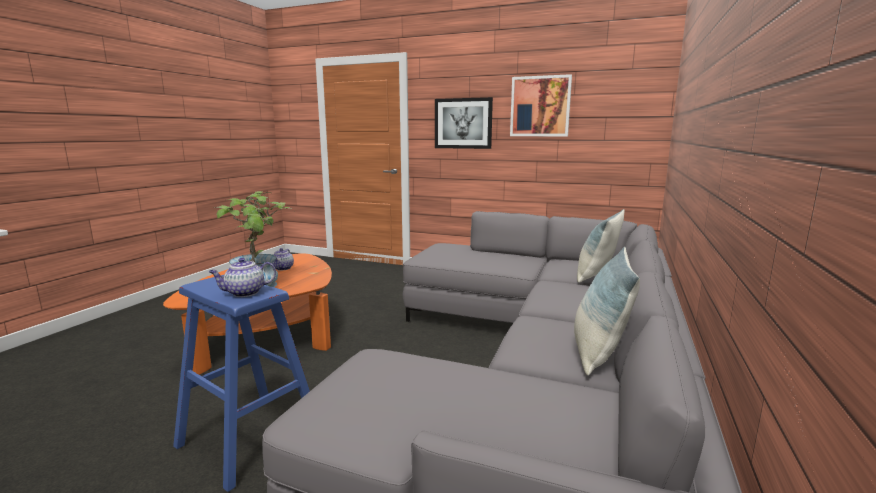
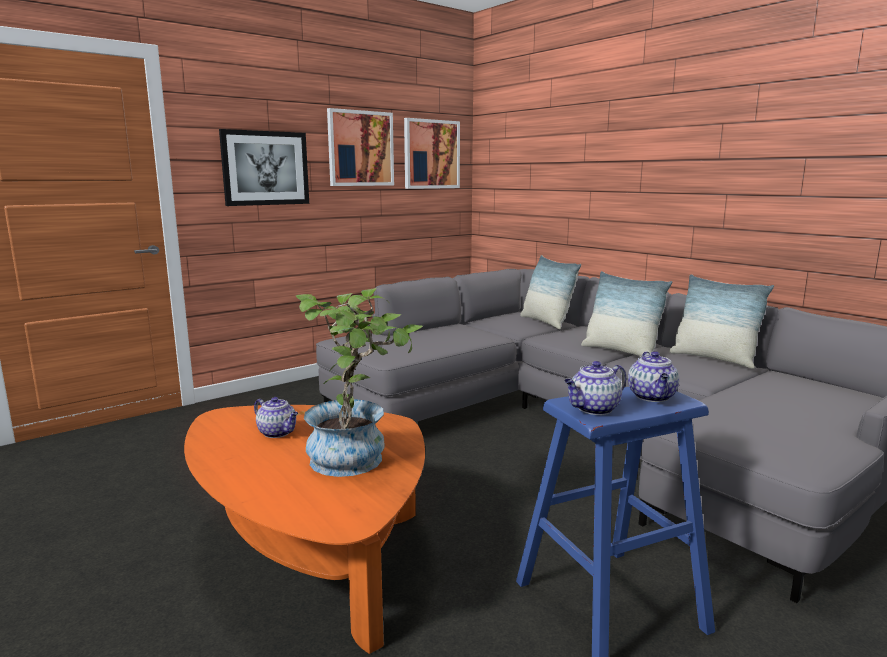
camera: 60 degrees left, 0 degrees up
none -> picture [404,118,460,189]
none -> teapot [564,361,626,415]
none -> pillow [581,271,673,356]

